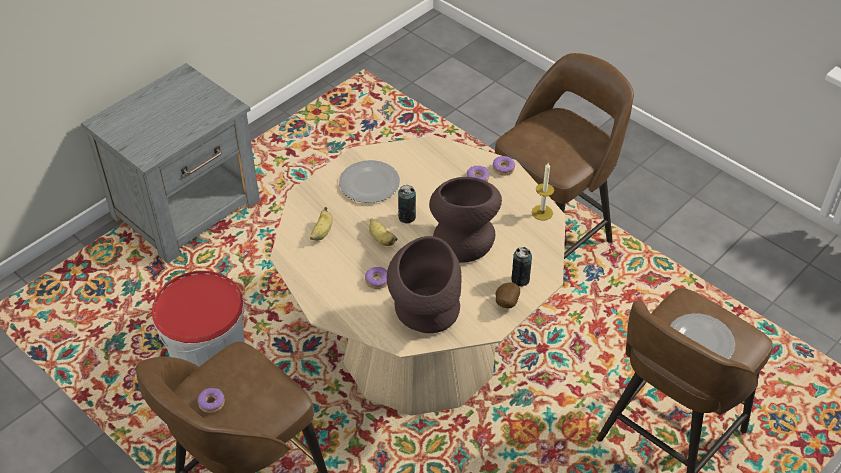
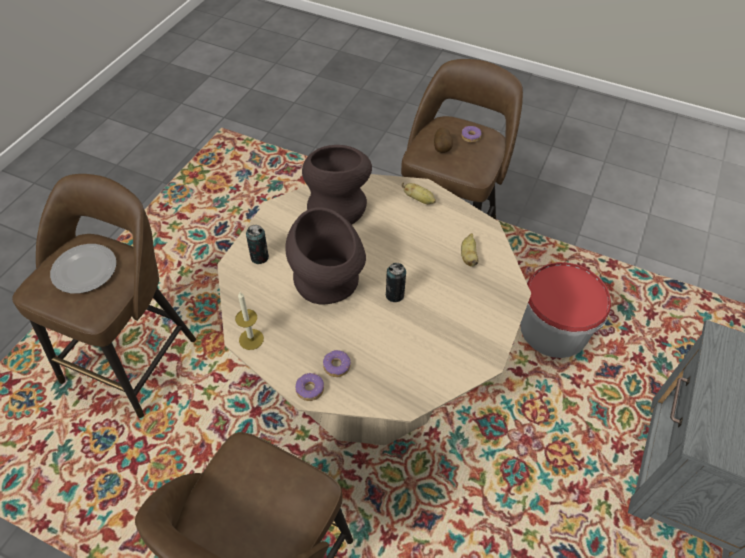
camera: 160 degrees right, 5 degrees up
plate [339,160,400,203] -> none
donut [365,267,387,289] -> none
banana [369,218,398,246] -> banana moved to [402,182,436,204]
potato [496,282,520,308] -> potato moved to [434,127,453,153]

